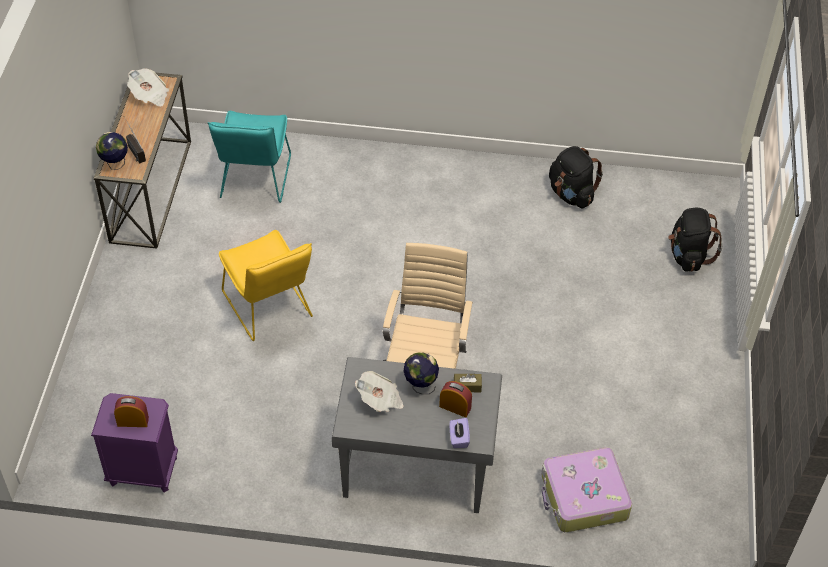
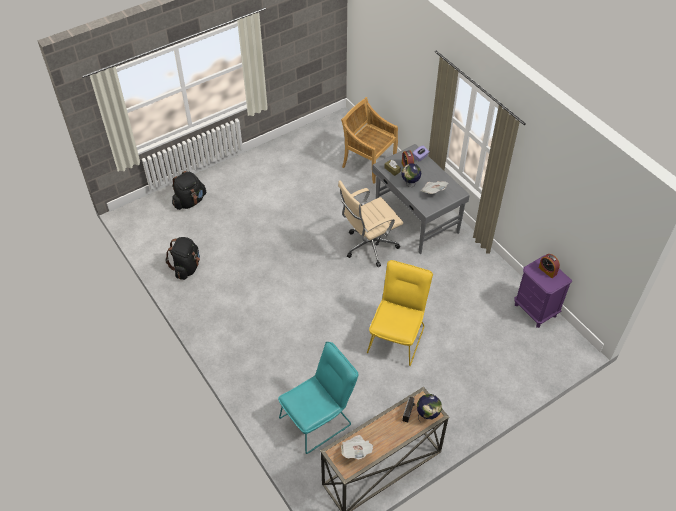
camera: 130 degrees left, 0 degrees up
suitcase [542,447,632,532] -> beige chair [341,97,398,184]

